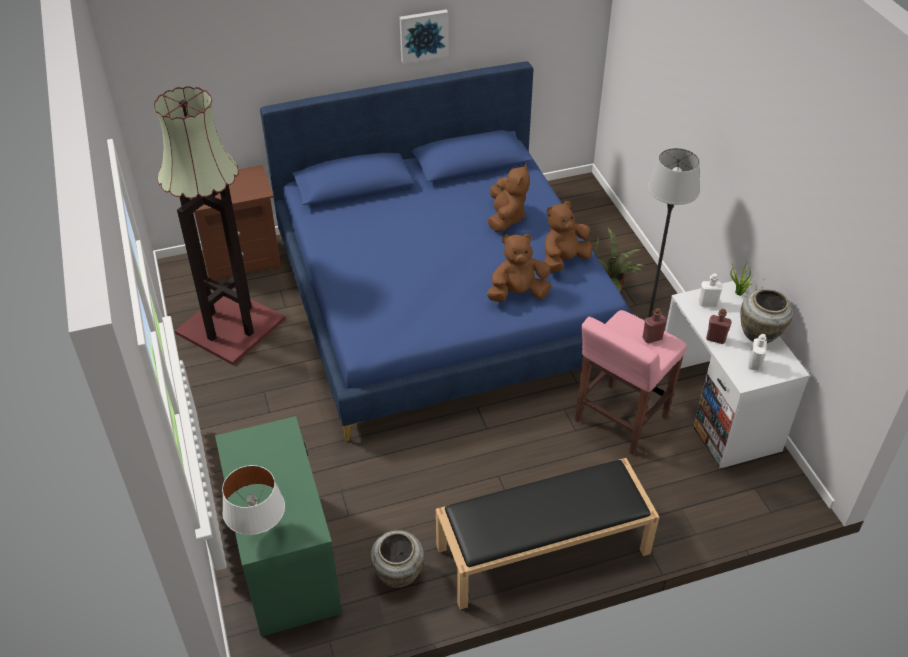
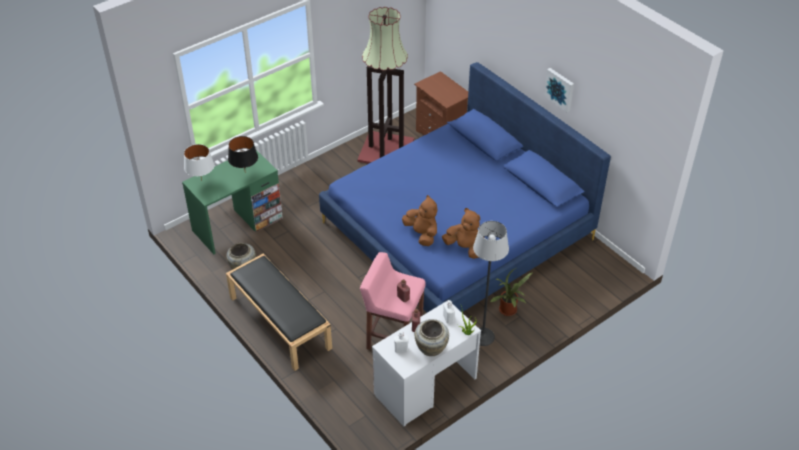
camera: 70 degrees right, 0 degrees up
brown plush toy [488,164,530,232] -> none
none -> black table lamp [228,136,258,170]

